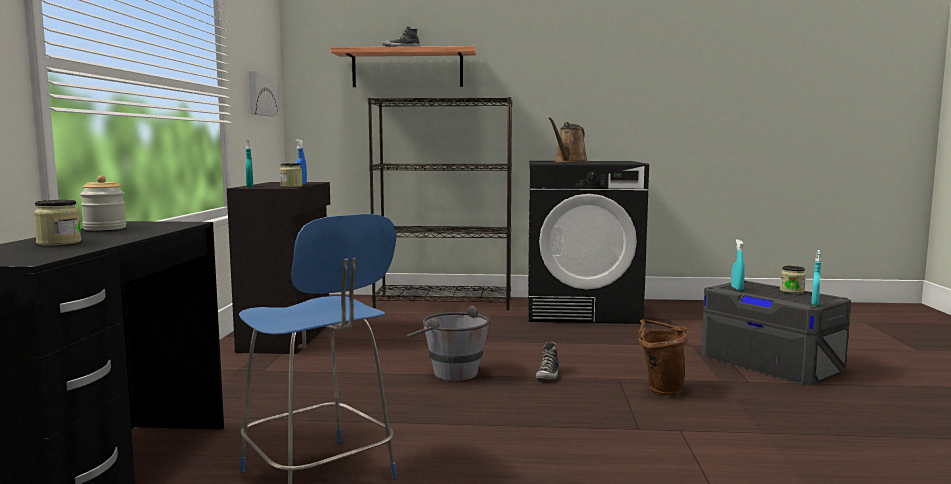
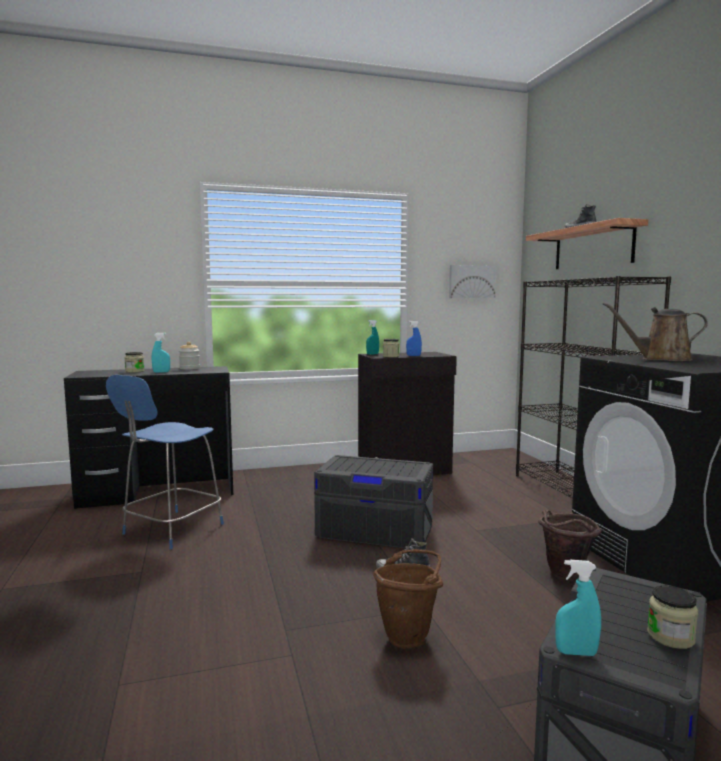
camera: 70 degrees right, 0 degrees up
grey bucket [406,306,490,381] -> grey storage box [314,455,433,548]
turquoise spray bottle [731,239,745,290] -> turquoise spray bottle moved to [152,333,170,373]
none -> brown bucket [538,510,601,578]

